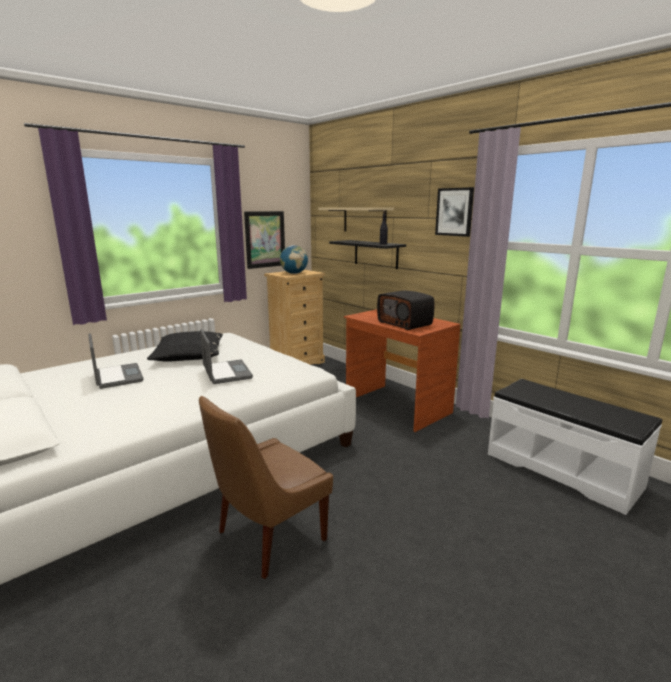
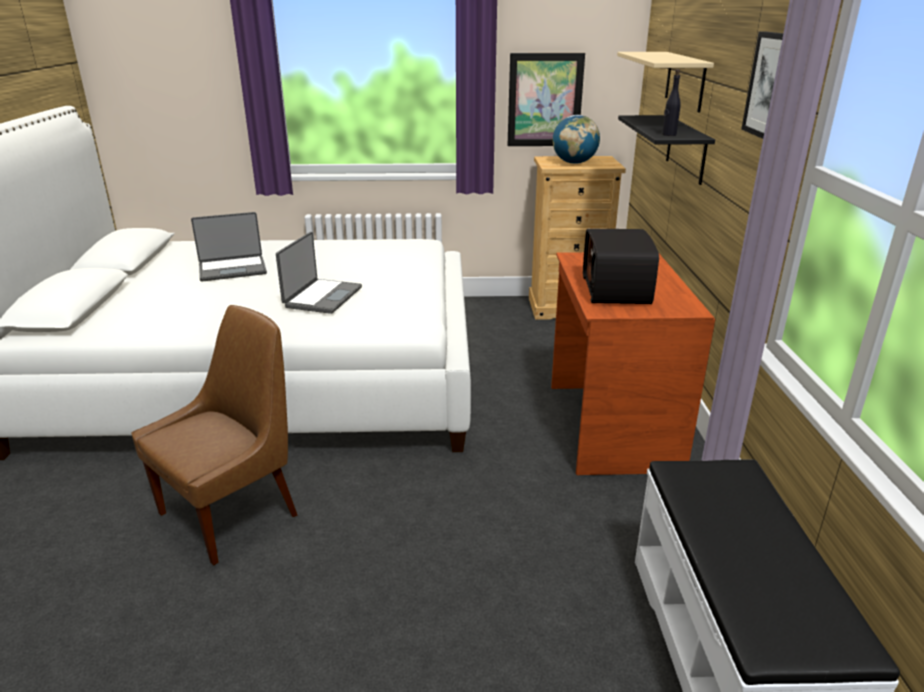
camera: 40 degrees right, 10 degrees up
laptop [89,334,143,389] -> laptop turned 60 degrees clockwise [191,212,267,282]
black pillow [147,331,223,362] -> none
brown chair [199,396,333,579] -> brown chair turned 135 degrees clockwise [132,305,298,566]

